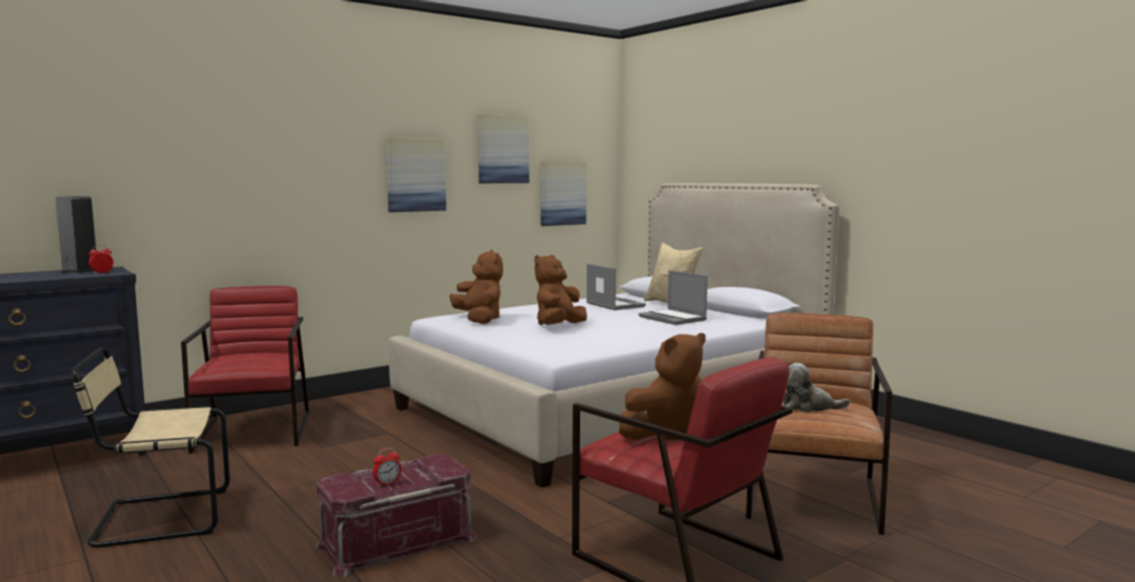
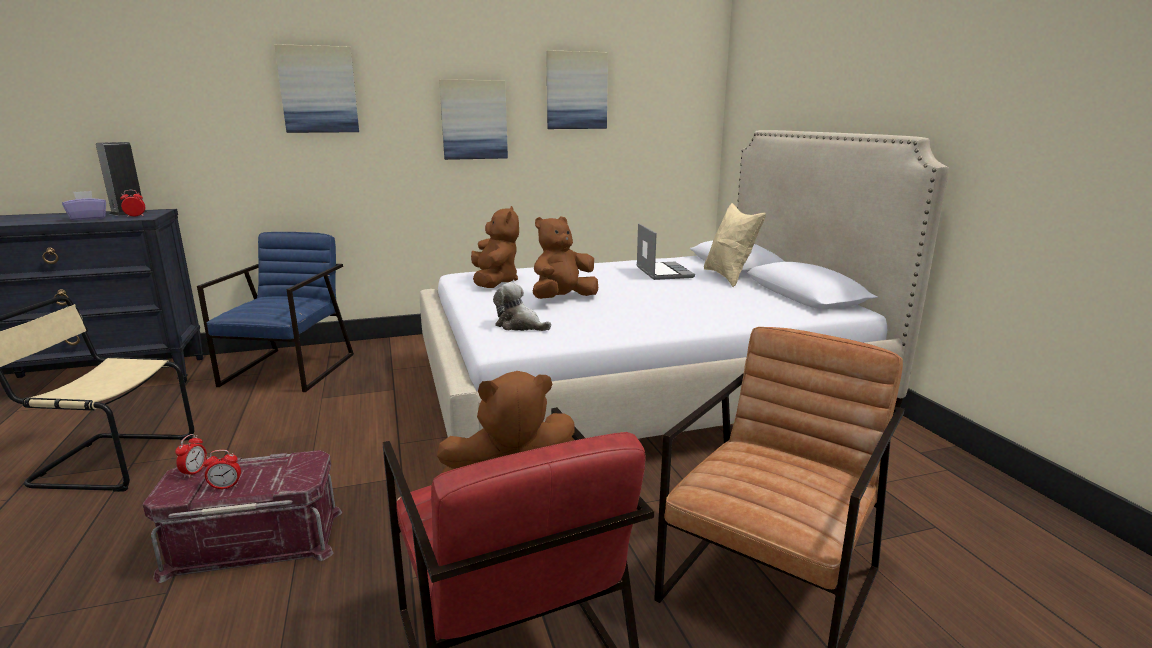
camera: 20 degrees right, 10 degrees up
red armchair [181,286,309,454] -> blue armchair [197,232,354,392]
picture [541,161,586,226] -> picture moved to [274,44,359,133]
laptop [638,270,708,325] -> none
plush toy [783,363,850,412] -> plush toy moved to [493,282,551,331]
none -> purple tissue box [62,191,106,221]
none -> alarm clock [175,434,207,478]

